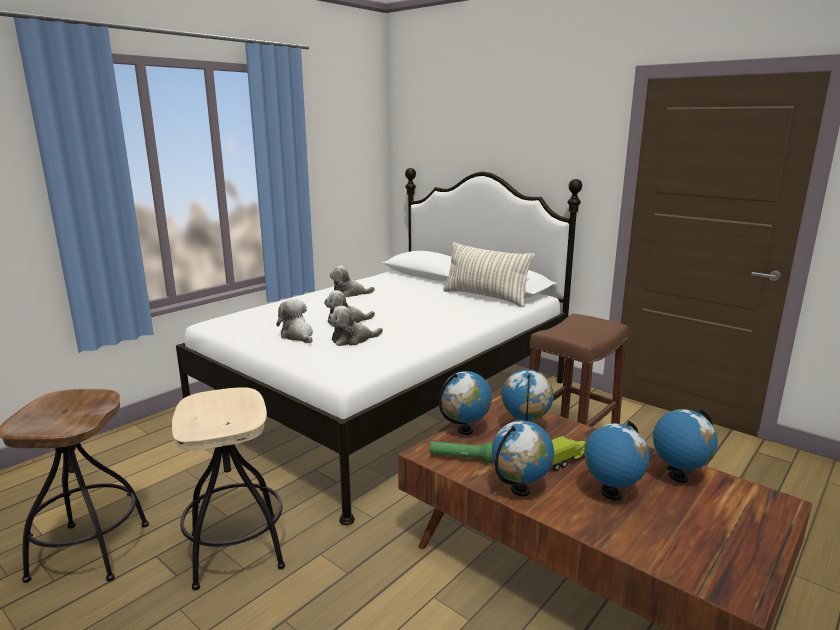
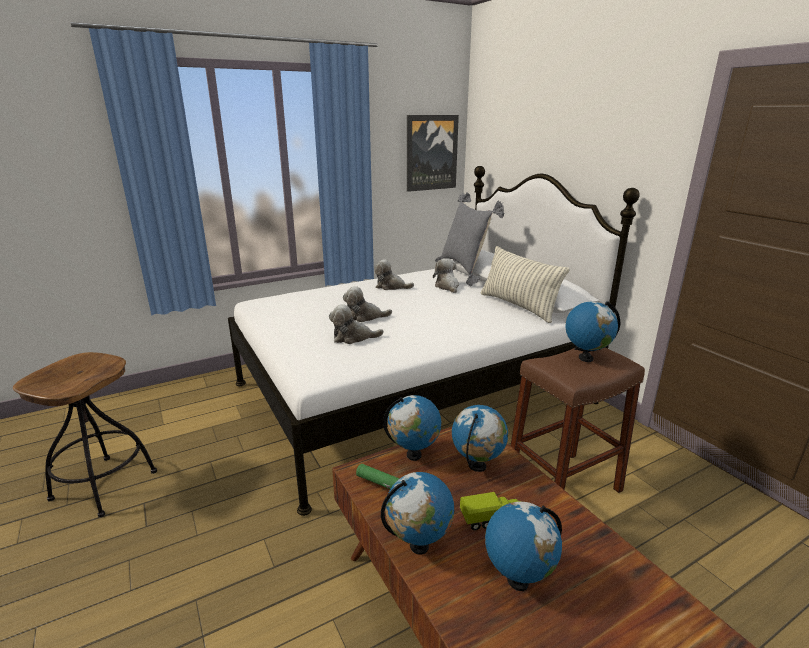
camera: 20 degrees right, 5 degrees up
beige stool [172,387,285,591] -> none
plush toy [277,299,313,343] -> plush toy moved to [433,258,459,293]
globe [653,408,718,483] -> globe moved to [565,301,620,362]
none -> picture [407,115,459,192]
none -> grey pillow [435,192,504,286]

